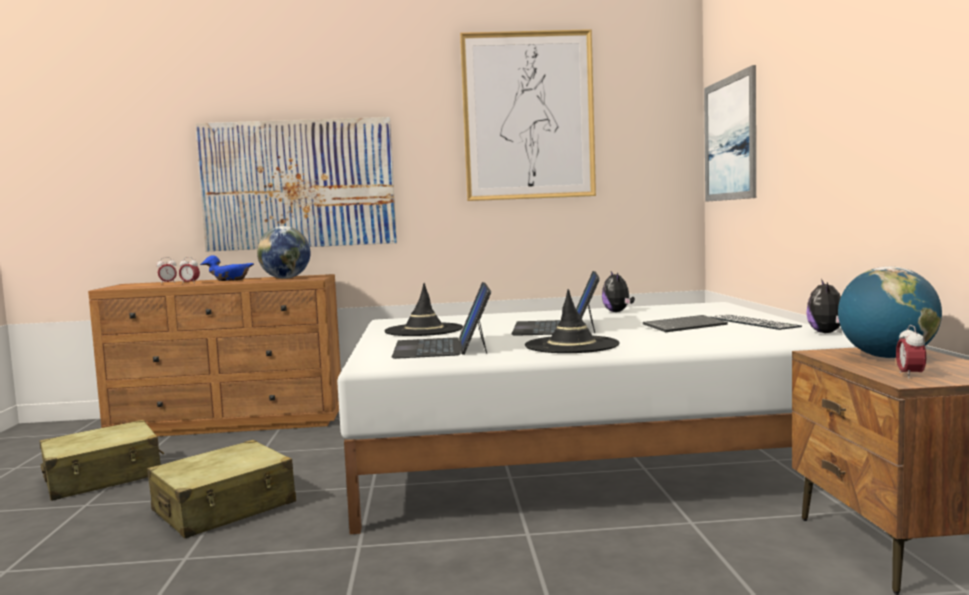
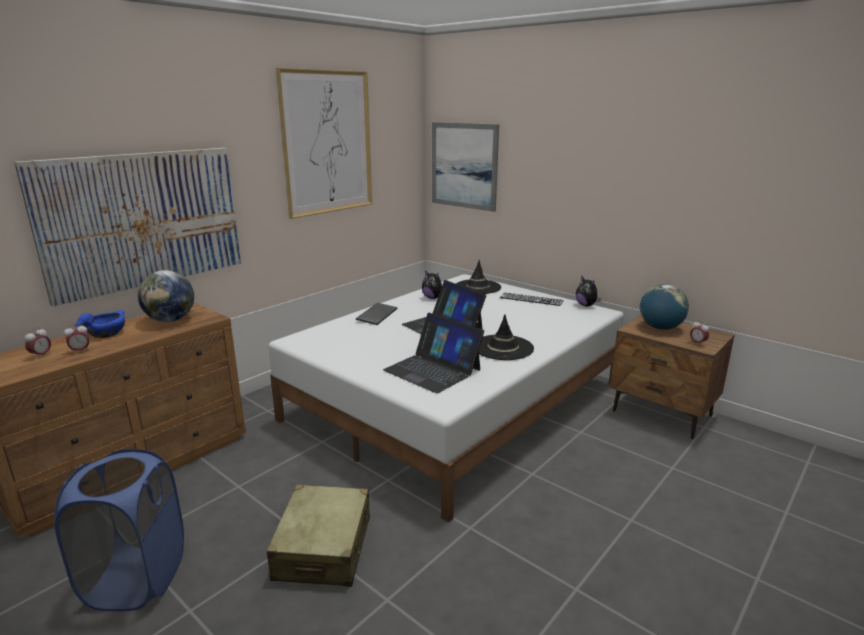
camera: 45 degrees left, 15 degrees up
beige suitcase [40,420,164,501] -> blue laundry basket [54,449,184,611]
black hat [384,283,463,336] -> black hat moved to [456,260,501,294]
keyboard [643,315,728,332] -> keyboard moved to [356,303,398,325]

